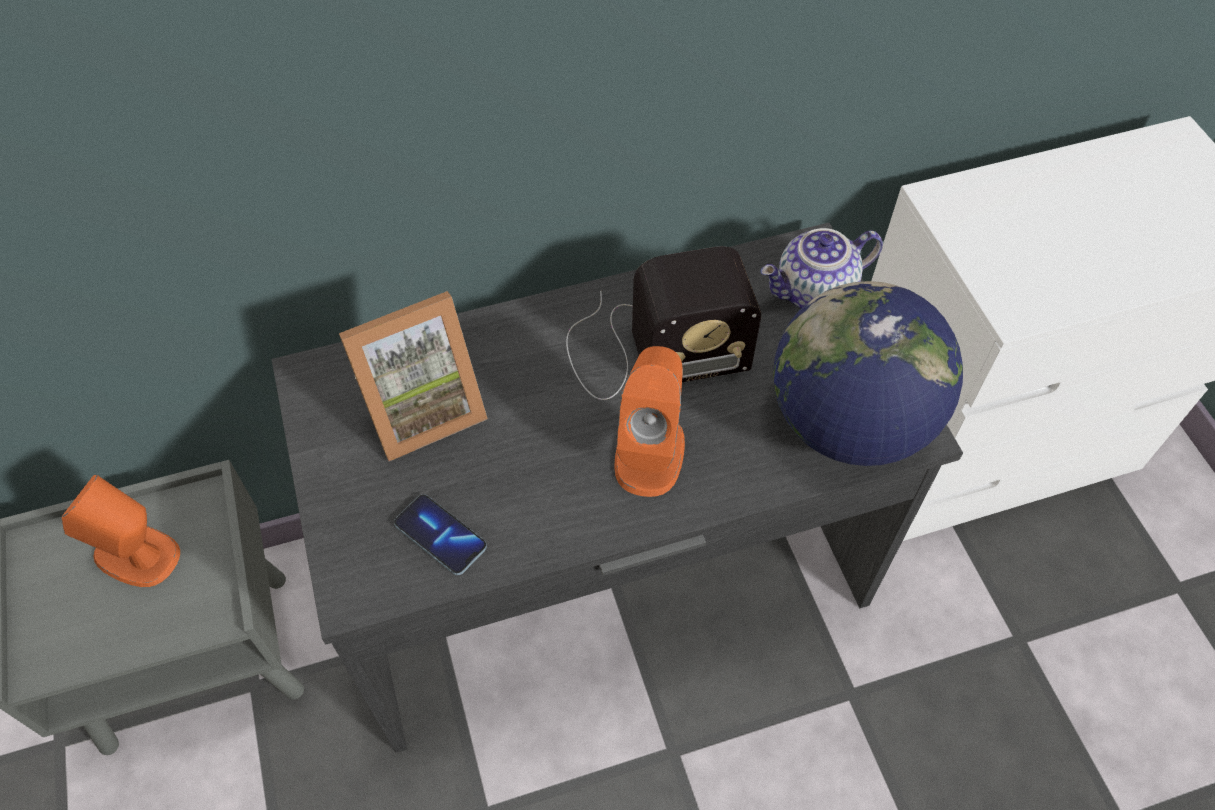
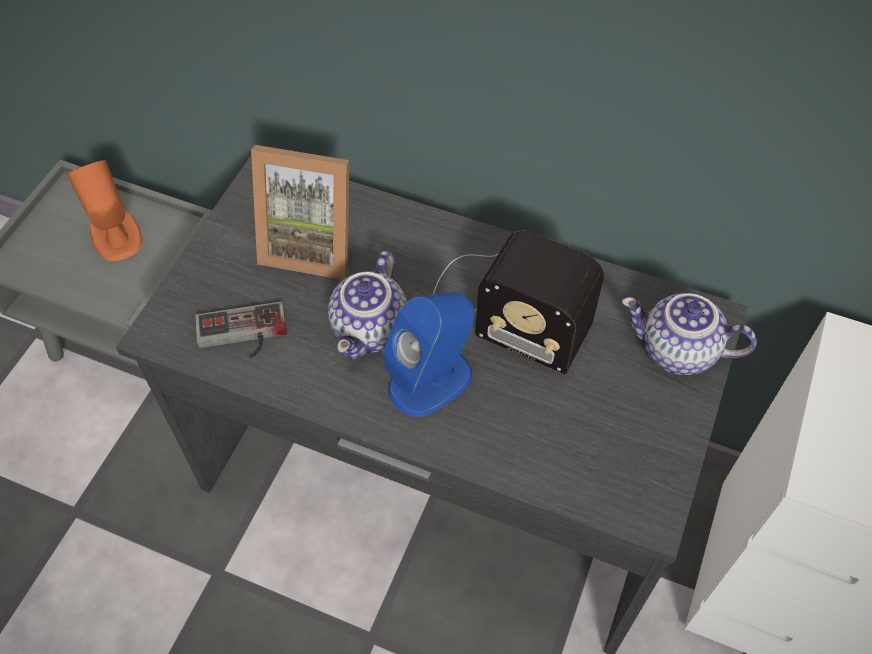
camera: 40 degrees right, 0 degrees up
phone [394,494,487,575] -> game controller [195,302,287,358]
orange speaker [614,346,685,497] -> blue speaker [382,292,475,417]
globe [773,281,963,466] -> none
none -> teapot [328,251,407,359]

